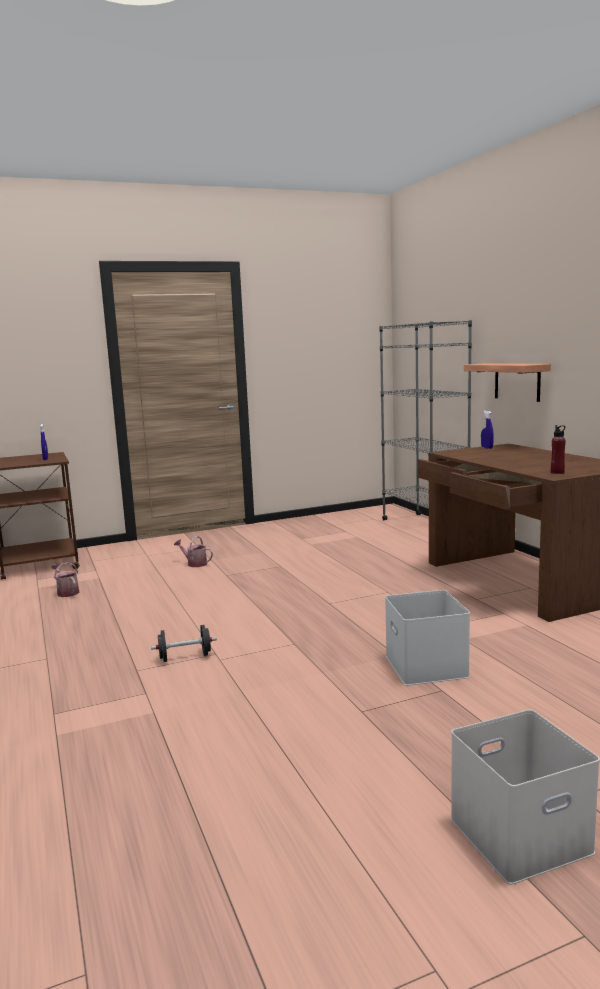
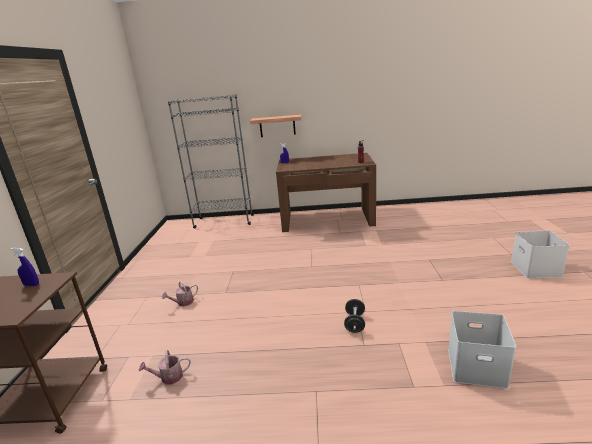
camera: 65 degrees left, 10 degrees up
white storage box [385,590,470,686] -> white storage box moved to [448,311,516,389]

